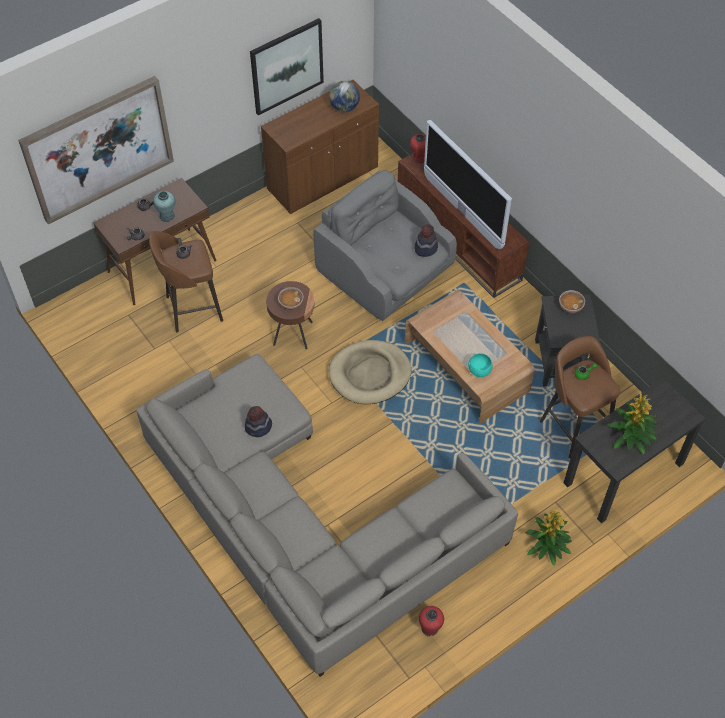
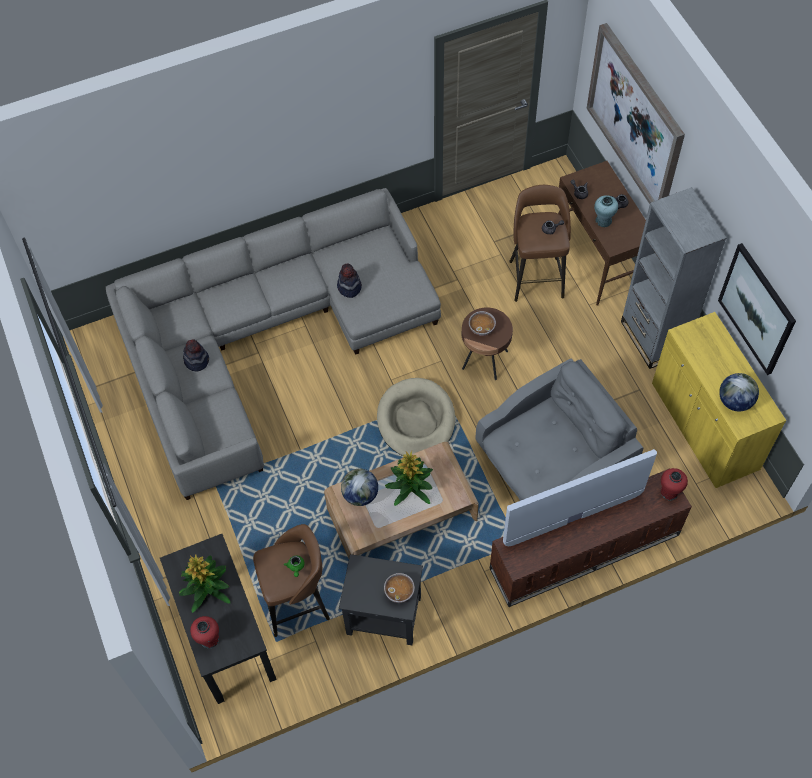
camera: 105 degrees right, 5 degrees up
brown cabinet [261,80,379,214] -> yellow cabinet [652,312,786,488]
hat [415,224,438,257] -> hat moved to [183,339,209,372]
red vase [419,606,444,637] -> red vase moved to [190,616,219,648]
turquoise bowl [468,353,493,377] -> globe [341,468,378,506]
potted plant [525,508,572,566] -> potted plant moved to [385,451,433,506]
none -> grey bookcase [621,187,726,369]

